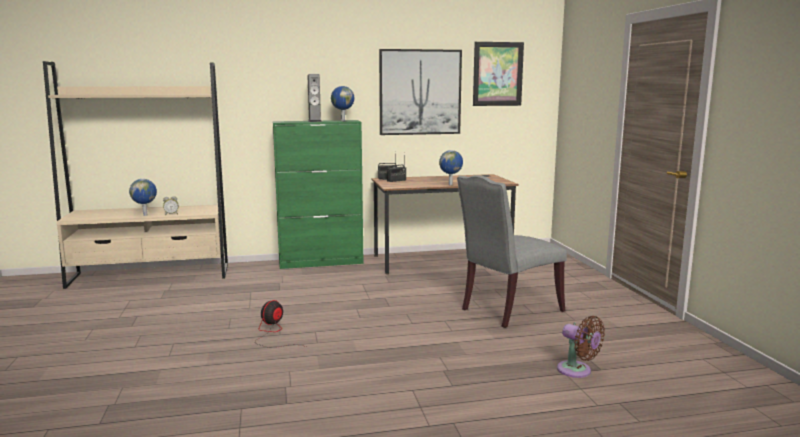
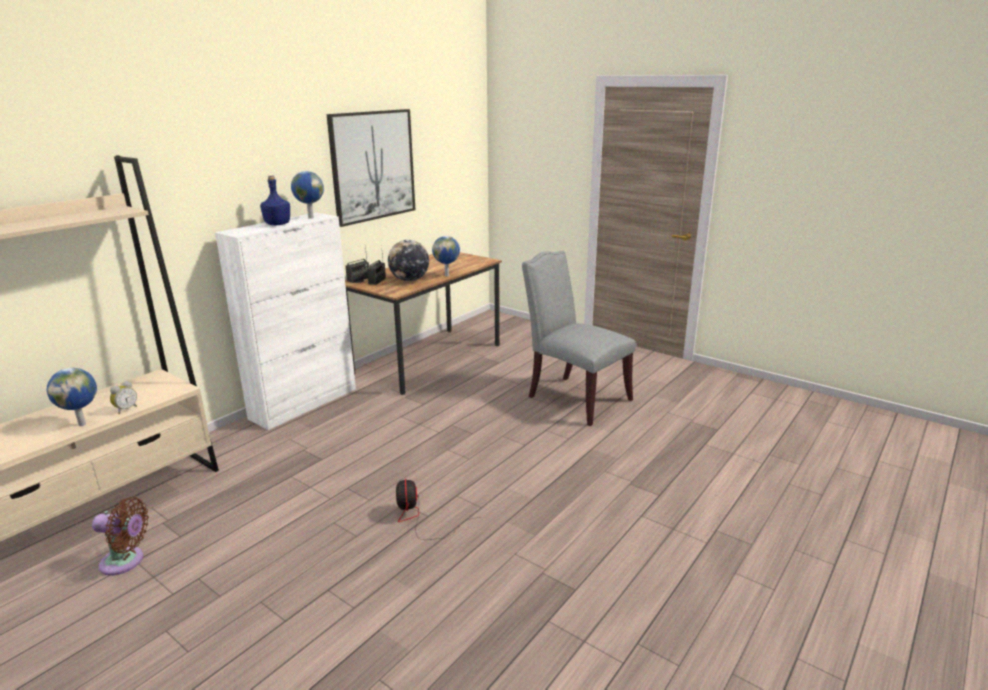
camera: 40 degrees left, 10 degrees up
green cabinet [273,120,364,269] -> white cabinet [215,213,356,430]
speaker [308,74,322,122] -> blue bottle [260,175,290,225]
grey chair [457,175,567,328] -> grey chair turned 120 degrees clockwise [522,250,636,426]
picture [473,42,524,106] -> none
brown fan [557,316,605,378] -> brown fan moved to [92,497,149,575]
none -> globe [388,240,429,281]

